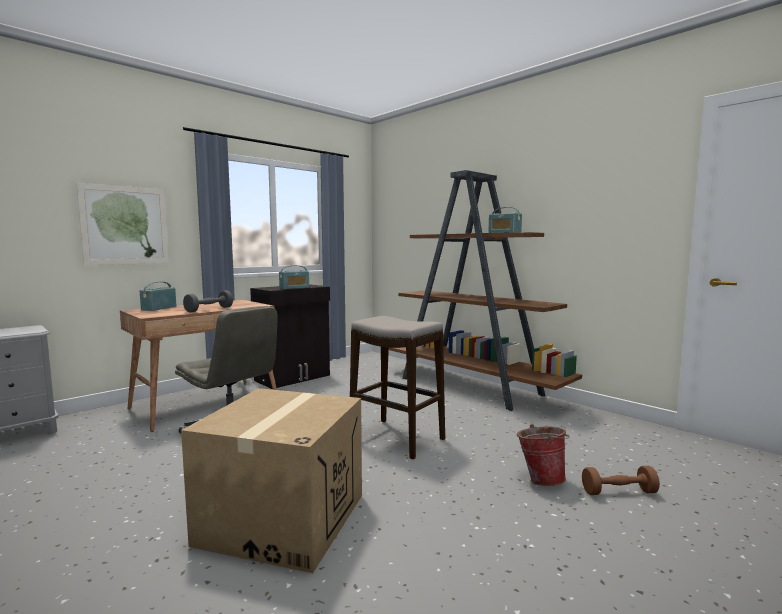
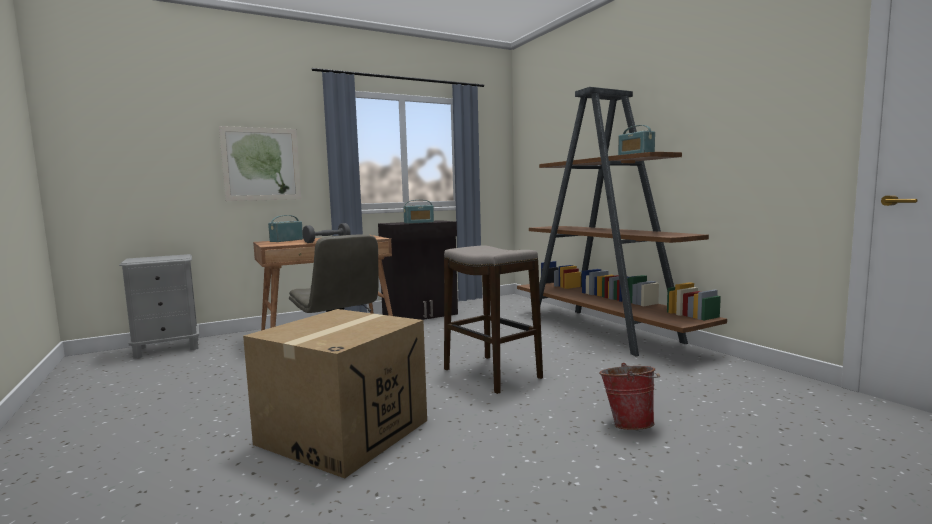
camera: 15 degrees right, 0 degrees up
brown dumbbell [582,466,660,495] -> none

